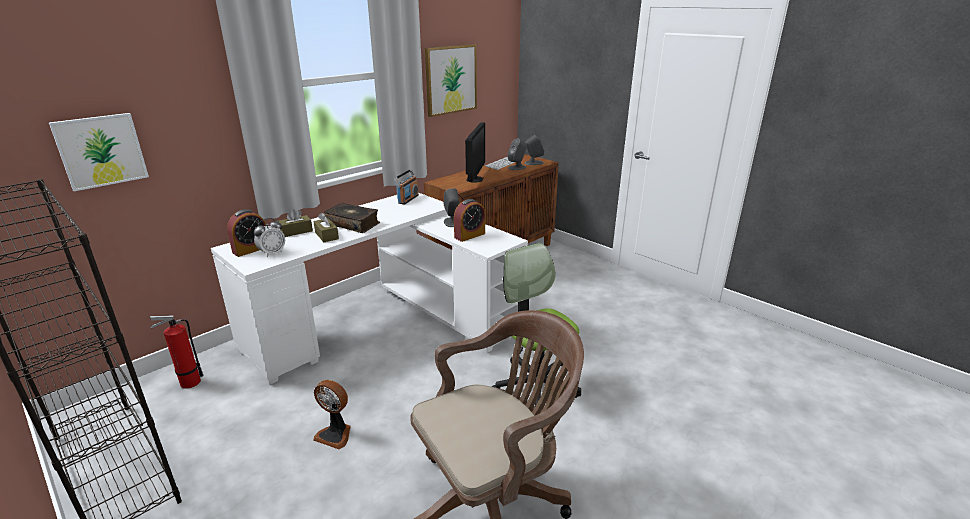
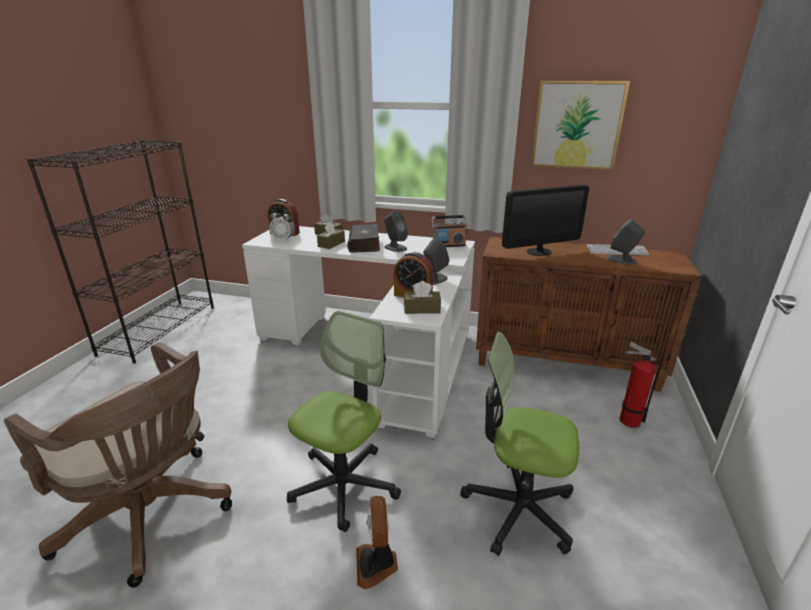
camera: 60 degrees right, 0 degrees up
picture [49,113,149,191] -> none
fire extinguisher [150,316,204,389] -> fire extinguisher moved to [620,342,662,428]
fan [313,380,351,449] -> fan moved to [356,496,398,589]
grey speaker [525,135,544,165] -> grey speaker moved to [384,211,408,252]
none -> brown tissue box [404,281,441,314]
none -> office chair [460,332,579,556]

